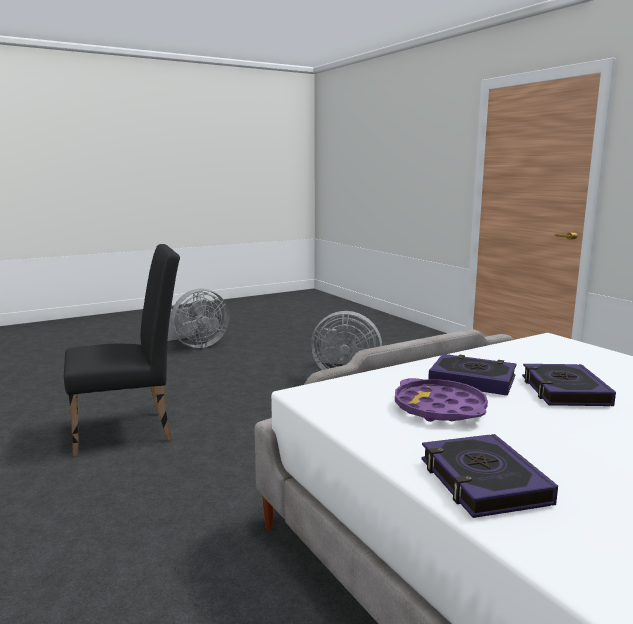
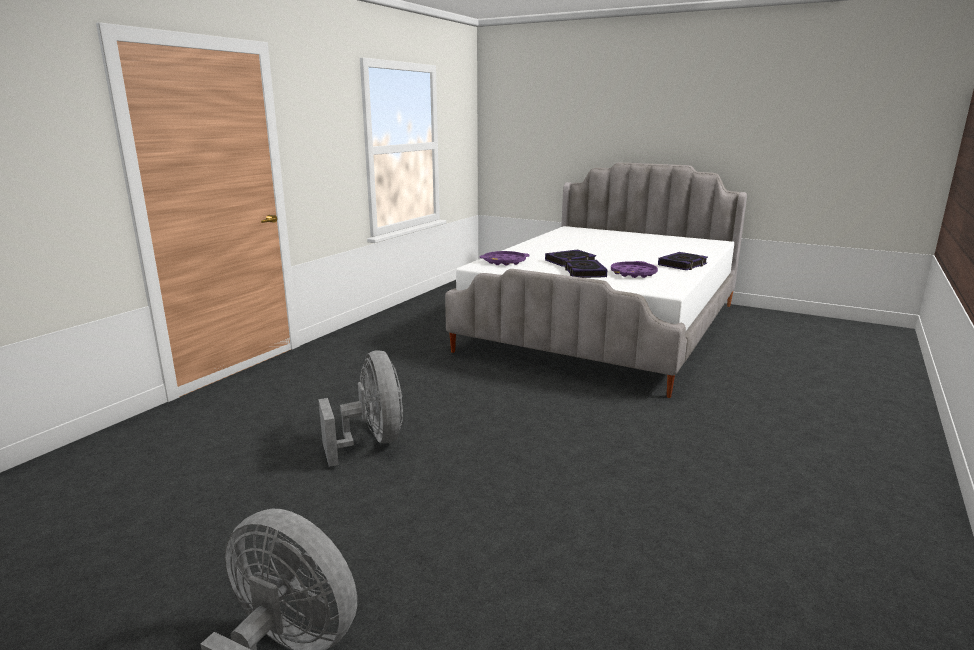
camera: 120 degrees left, 5 degrees up
black chair [64,244,180,457] -> none
none -> purple tray [480,251,530,266]

